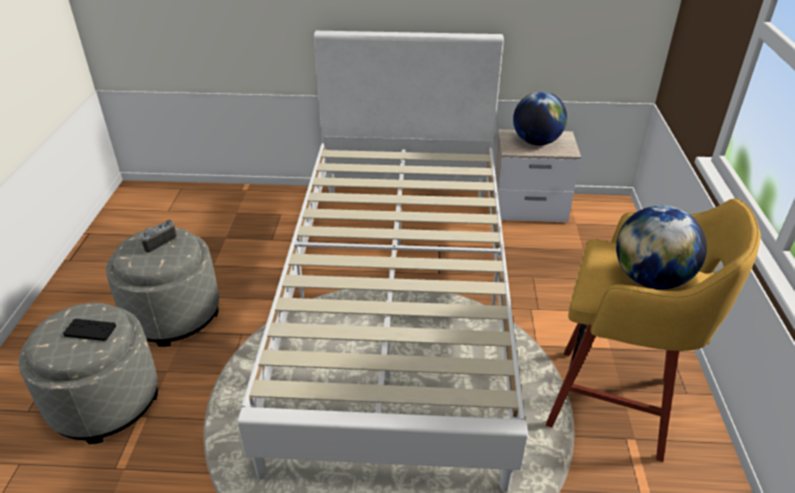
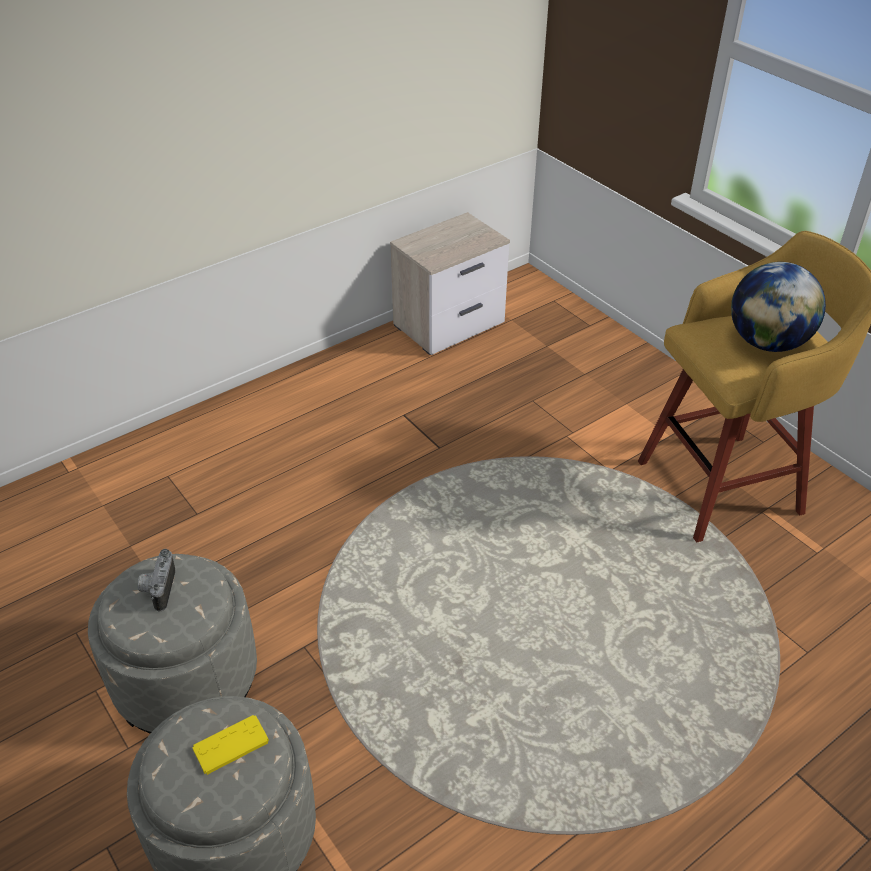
camera: 40 degrees left, 5 degrees up
black game controller [63,319,116,341] -> yellow game controller [192,715,269,775]
white bed [237,31,528,492] -> none
globe [513,92,567,146] -> none

